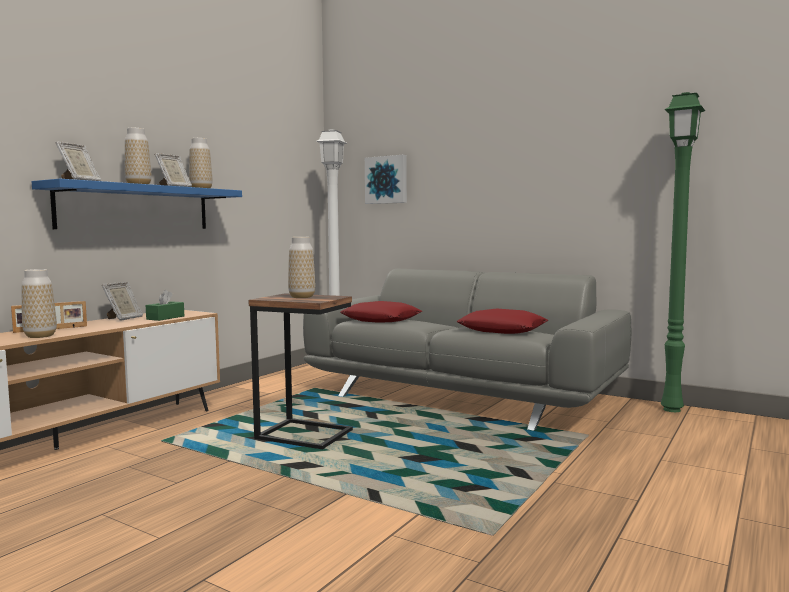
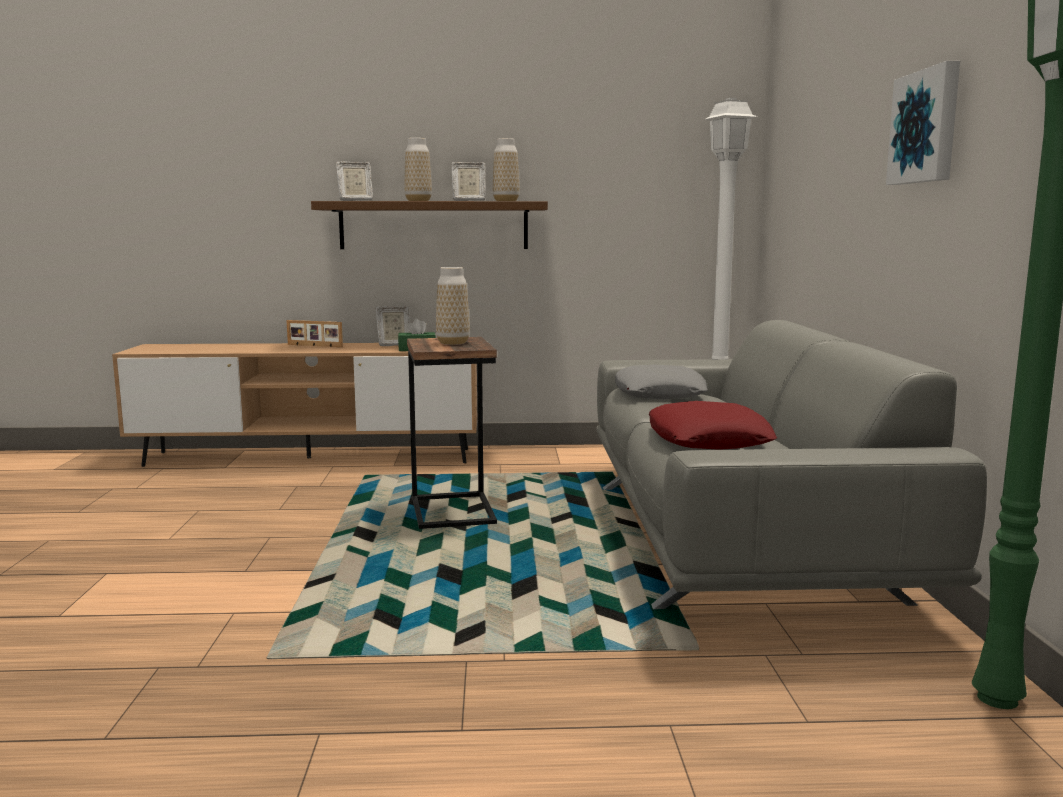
camera: 55 degrees right, 5 degrees up
vase [22,269,57,338] -> none
blue shelf [32,179,242,229] -> brown shelf [311,201,548,249]
red pillow [340,301,422,322] -> grey pillow [615,365,708,399]
picture [365,155,407,204] -> picture moved to [886,61,960,185]

